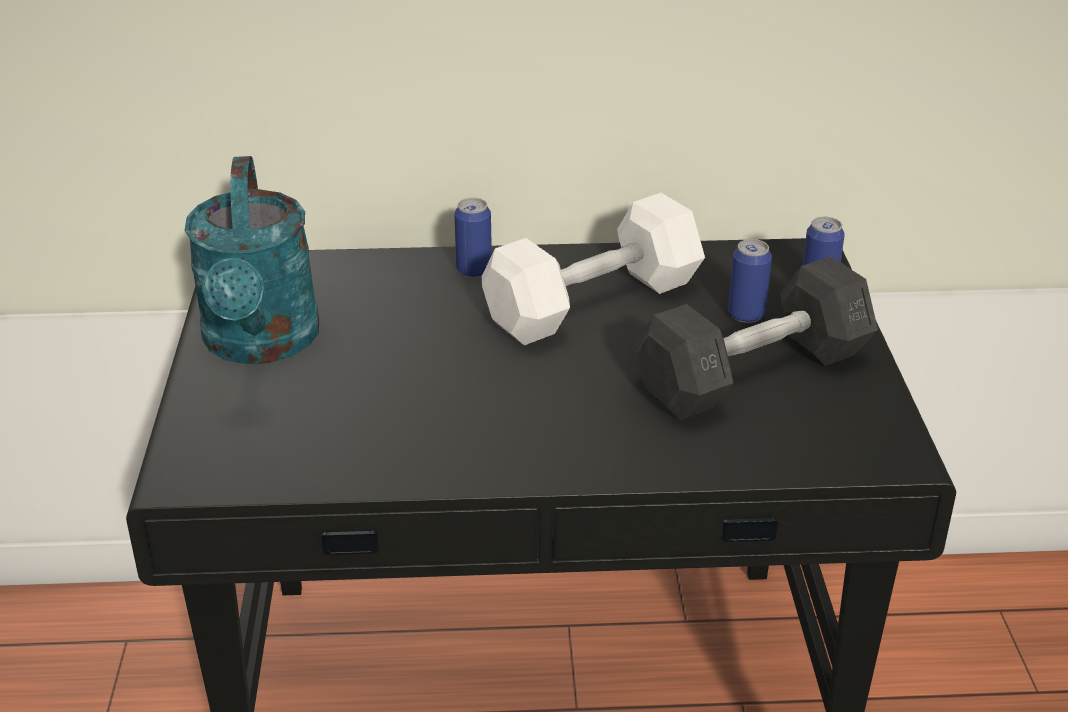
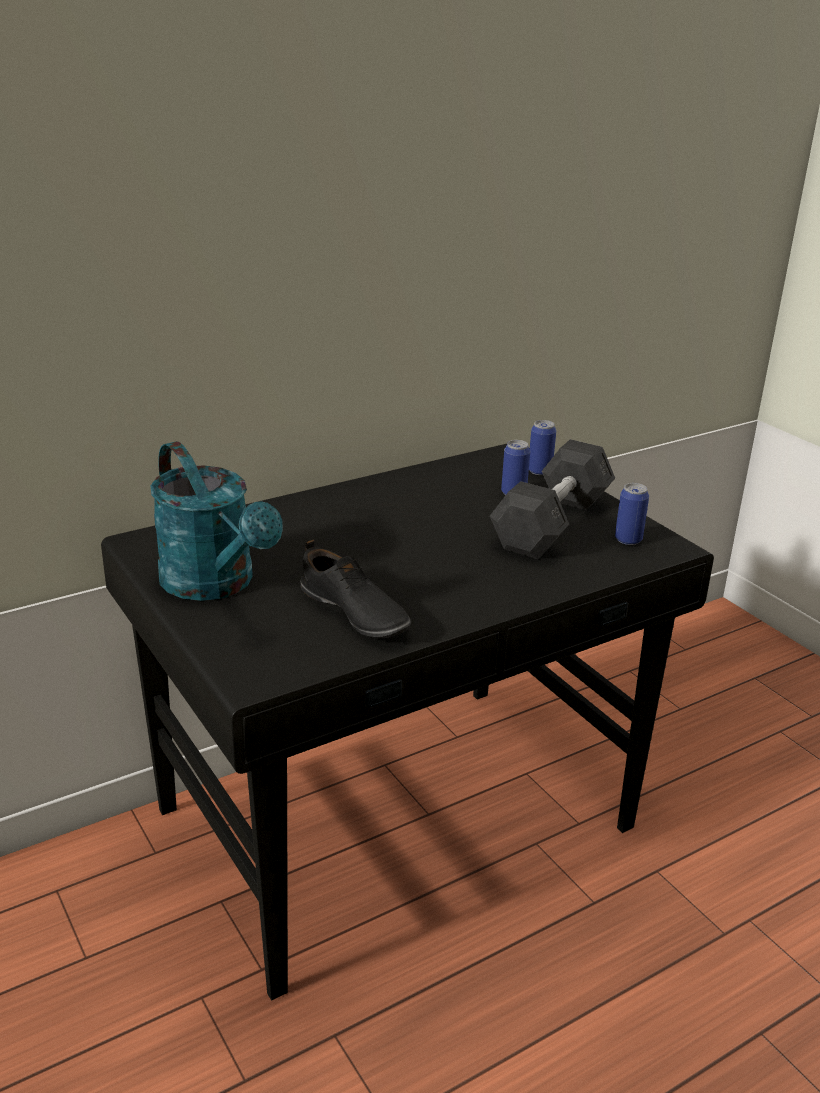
camera: 30 degrees left, 5 degrees down
can [454,198,492,278] -> can moved to [615,483,649,545]
white dumbbell [482,193,705,345] -> none
none -> black shoe [300,540,411,638]

